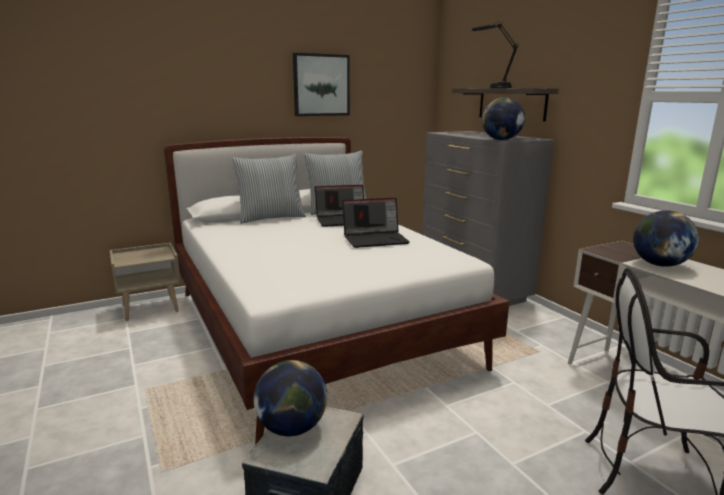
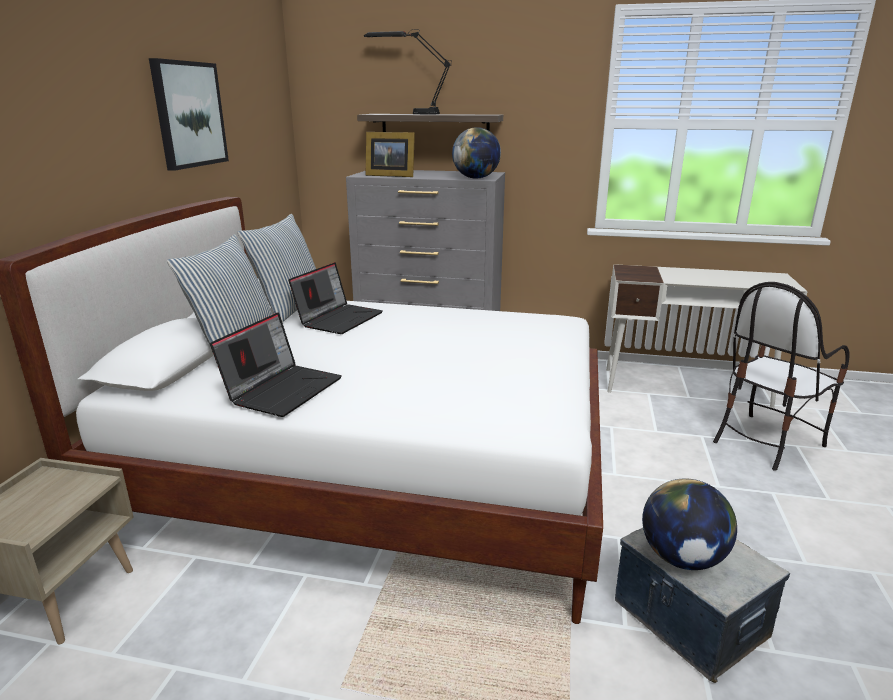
camera: 50 degrees left, 5 degrees up
laptop [342,198,410,248] -> laptop moved to [210,312,342,417]
globe [633,210,699,267] -> none
none -> picture frame [366,132,415,177]

